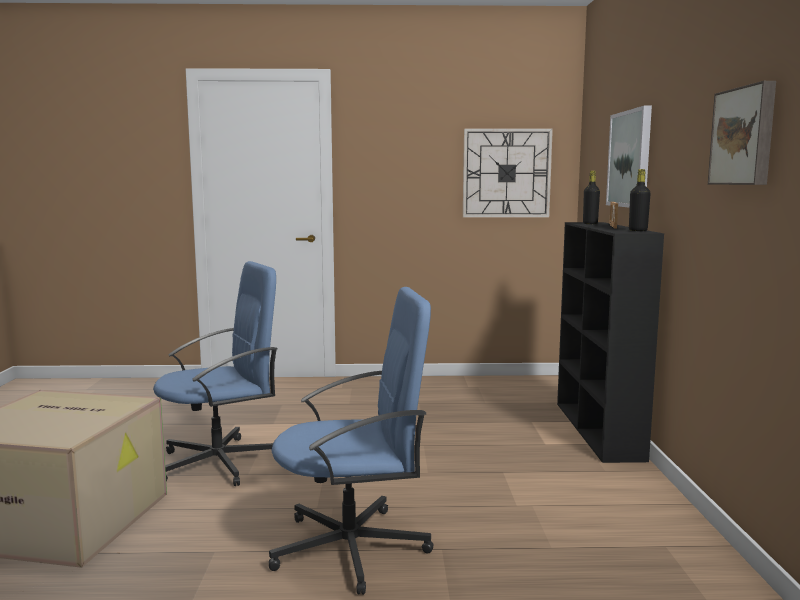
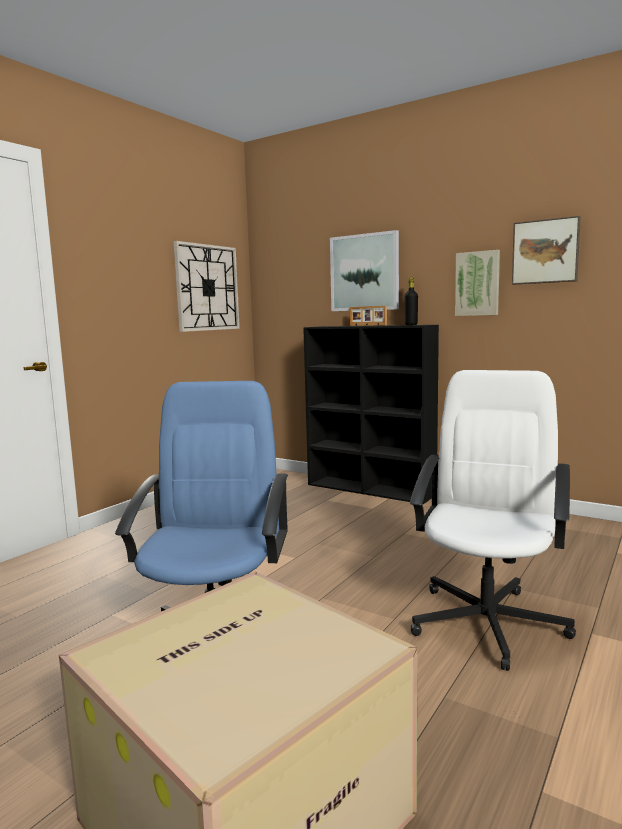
camera: 55 degrees left, 0 degrees up
blue office chair [269,287,434,595] -> white office chair [410,370,576,671]
black bottle [583,171,600,224] -> none
none -> picture [455,250,500,316]

